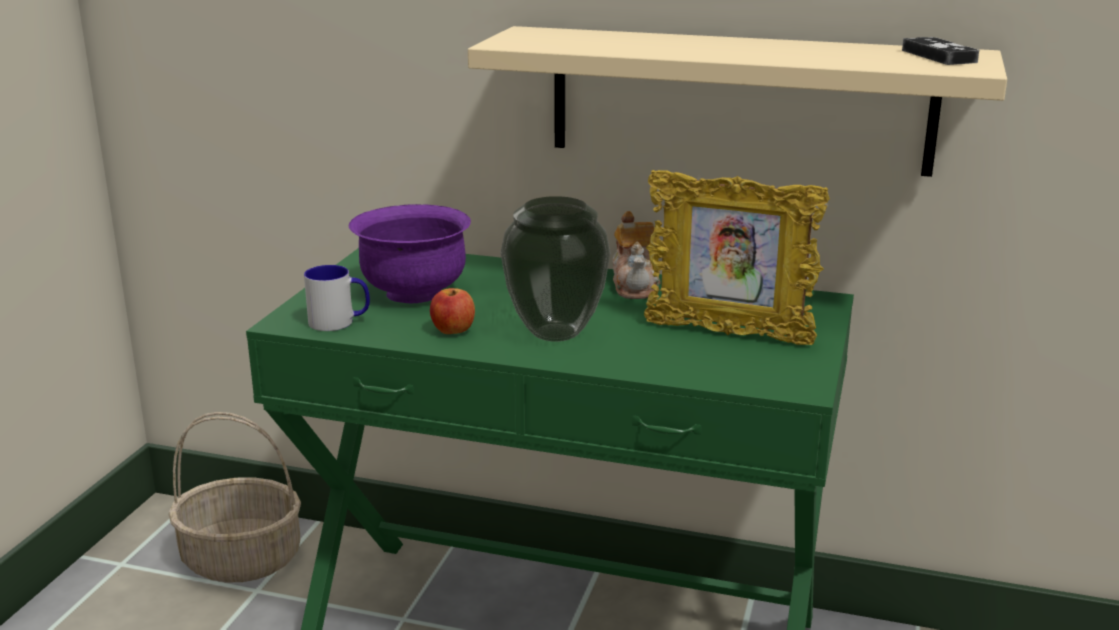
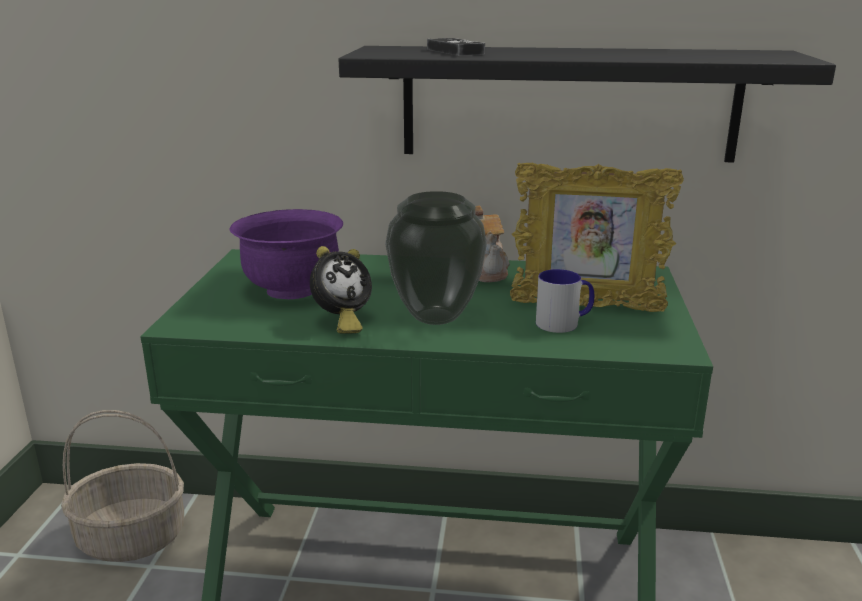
camera: 10 degrees left, 0 degrees up
mug [304,265,370,331] -> mug moved to [536,269,594,333]
apple [430,288,475,334] -> alarm clock [310,246,372,334]
beige shelf [468,26,1007,177] -> black shelf [339,46,836,163]
game controller [902,37,979,65] -> game controller moved to [427,38,485,56]

